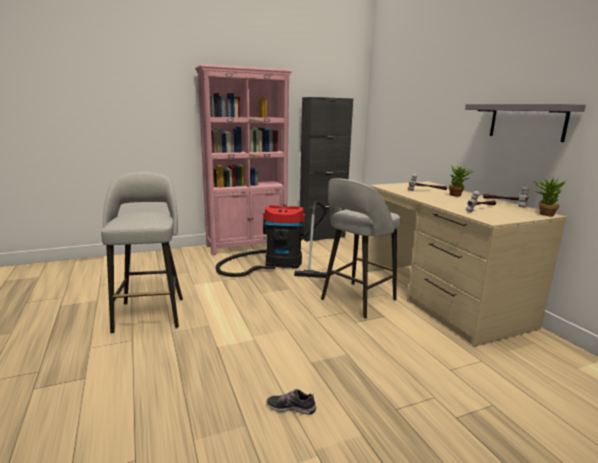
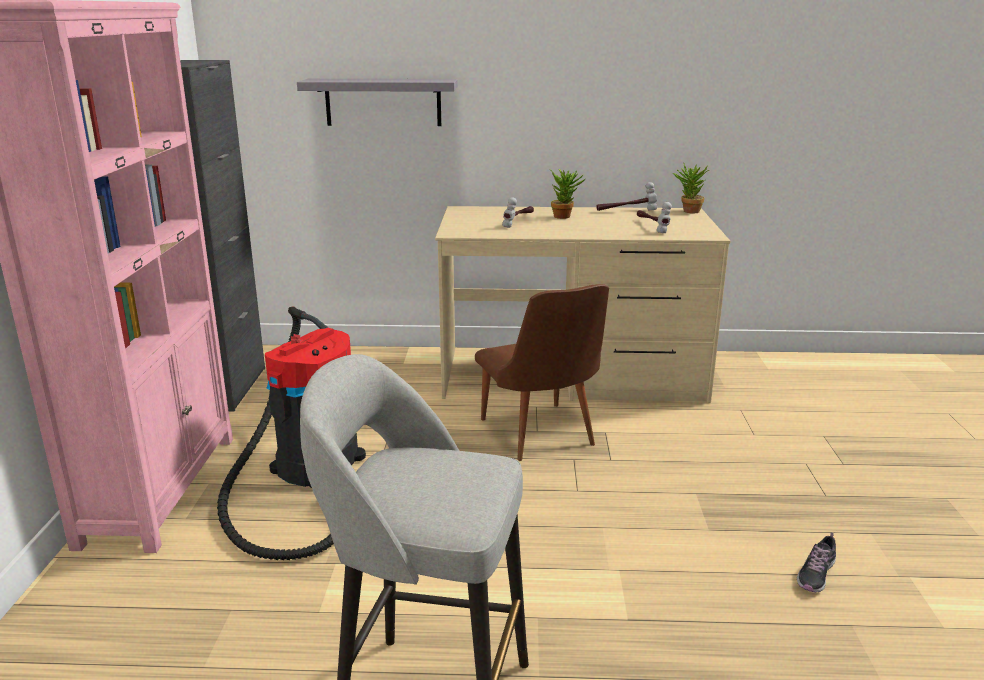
camera: 65 degrees left, 5 degrees up
grey stool [321,178,401,319] -> brown chair [475,284,609,461]
grey shelf [465,104,586,142] -> grey shelf moved to [297,79,458,126]

